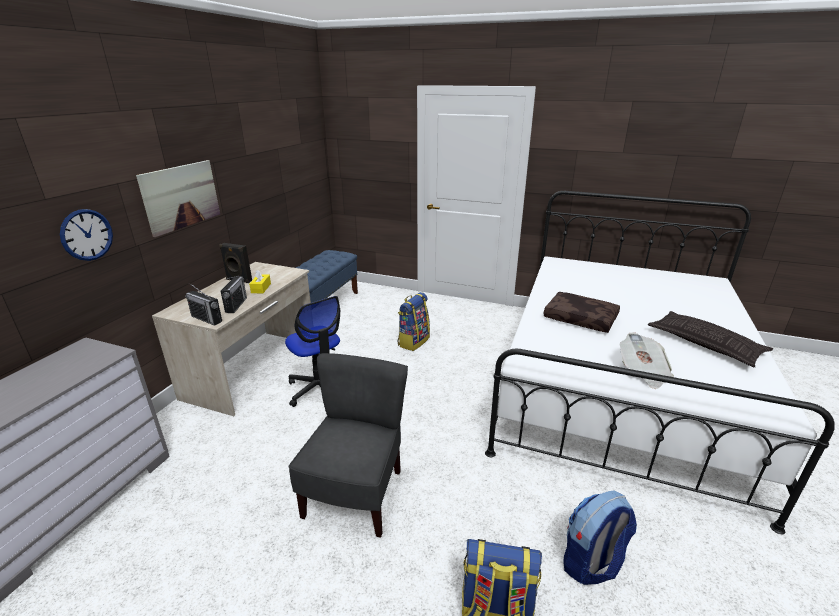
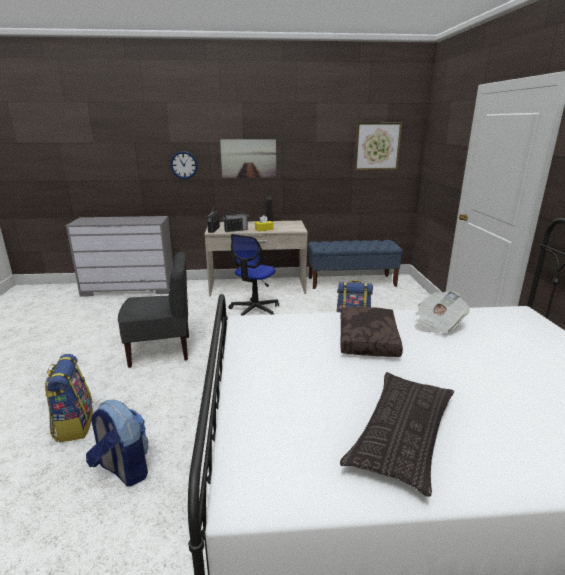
camera: 65 degrees right, 5 degrees down
newspaper [619,332,674,389] -> newspaper moved to [415,291,469,334]
none -> picture [354,123,402,170]

